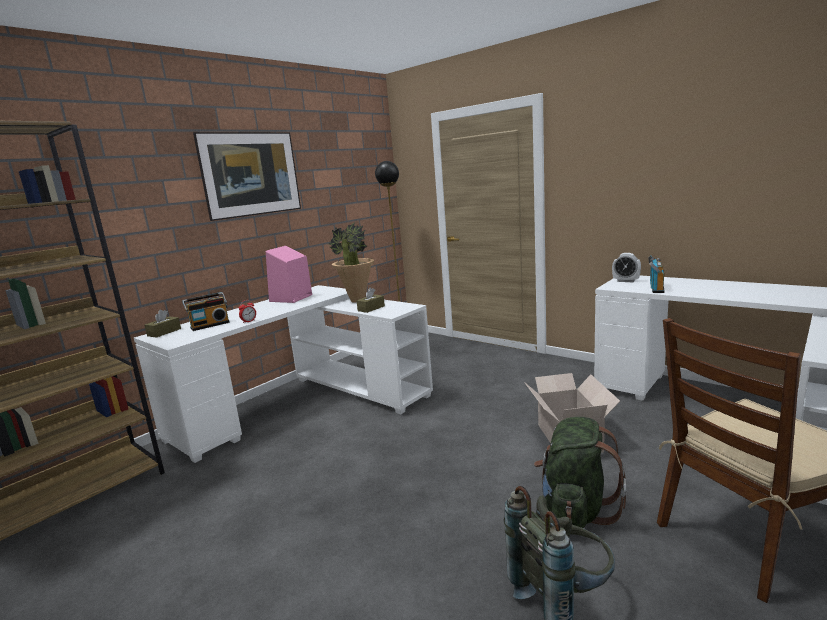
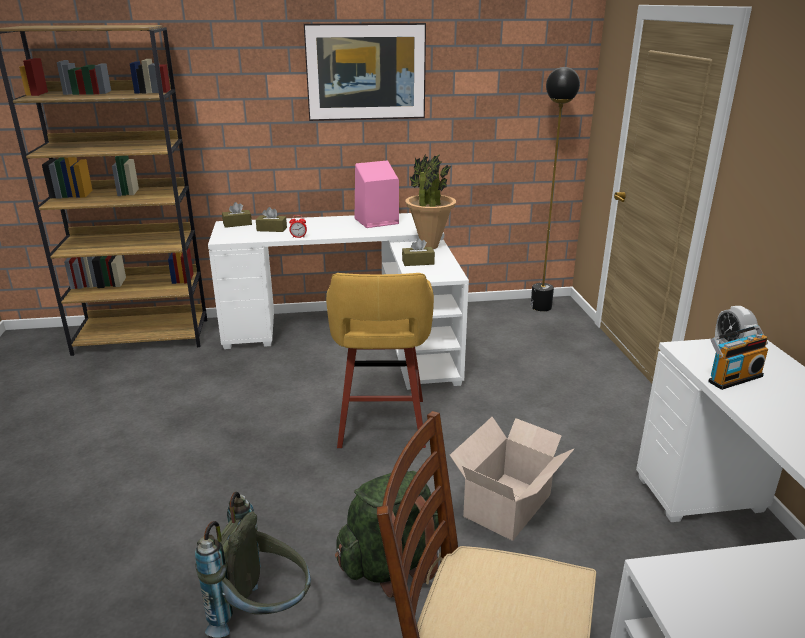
camera: 40 degrees right, 10 degrees up
radio [182,292,230,331] -> brown tissue box [256,207,287,232]
none -> yellow stool [326,273,434,448]

